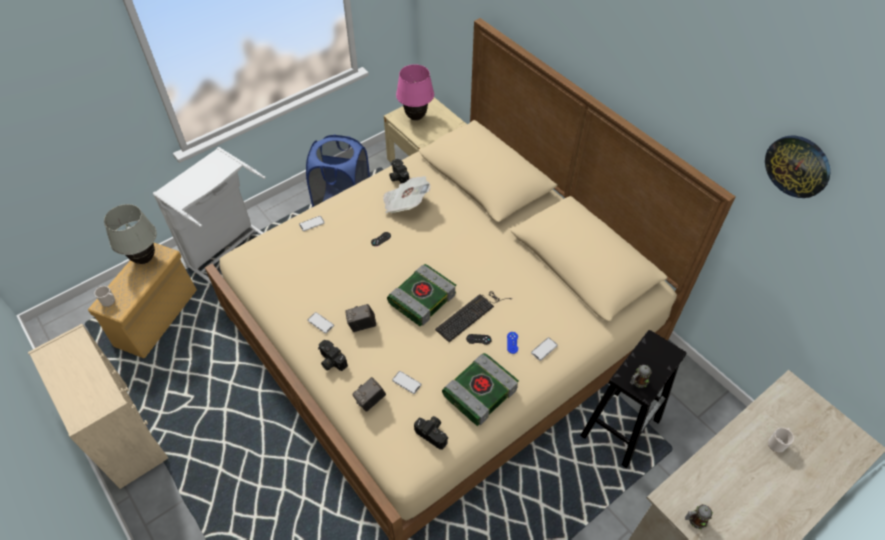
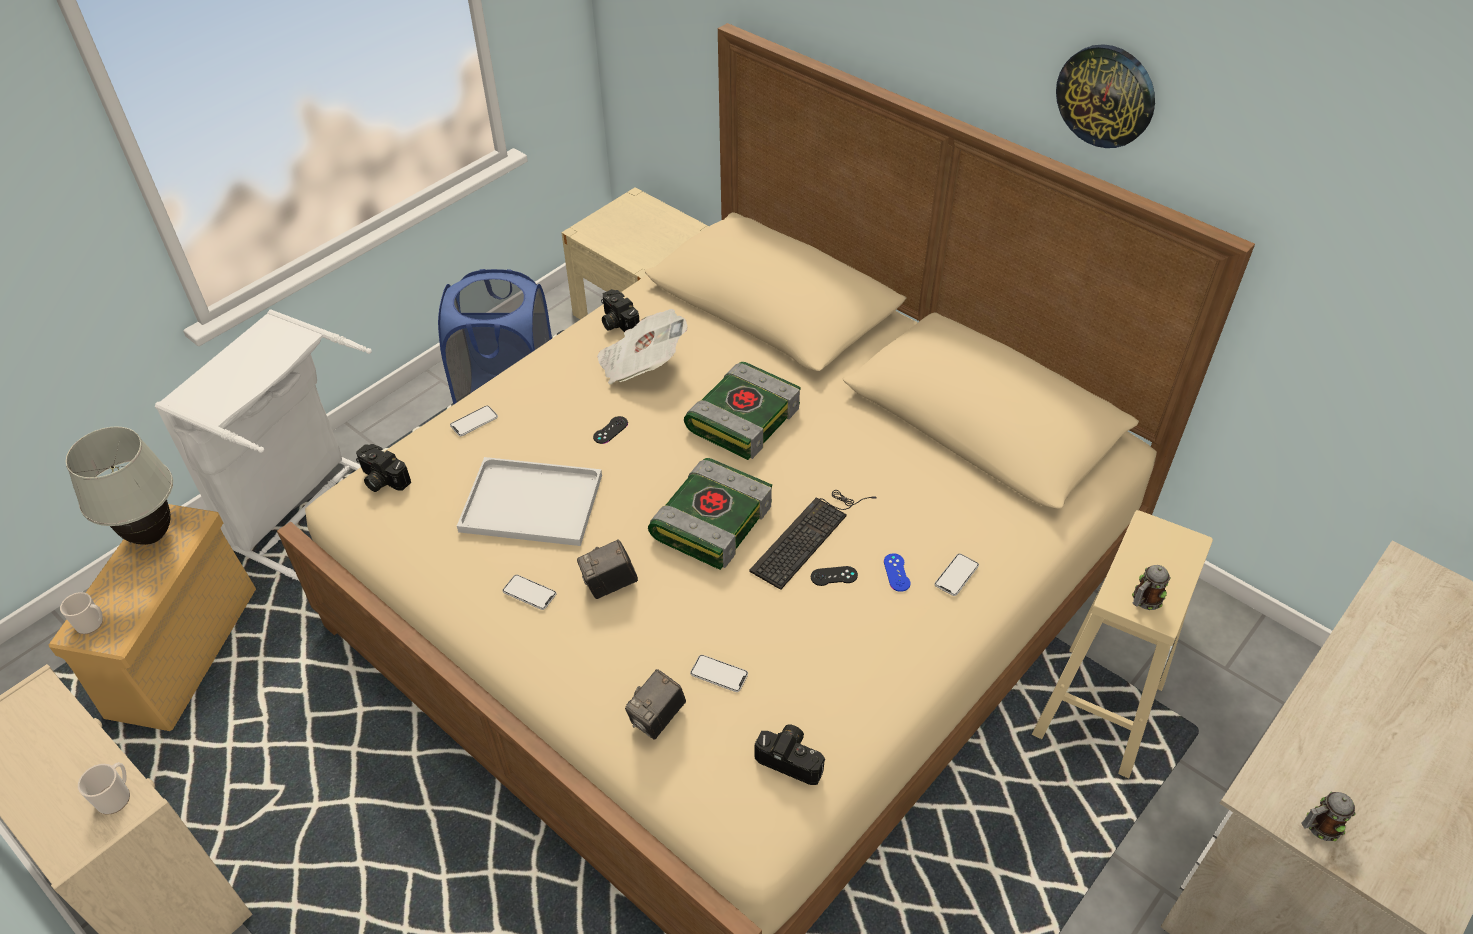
camera: 10 degrees left, 5 degrees down
camera [318,340,348,371] -> camera moved to [356,444,411,492]
pink table lamp [396,64,434,121] -> none
book [442,353,519,426] -> book moved to [684,362,801,460]
black stool [580,330,687,469] -> beige stool [1032,510,1213,779]
wall clock [765,136,830,198] -> wall clock moved to [1056,44,1155,148]
mug [768,427,794,453] -> mug moved to [78,762,130,815]
none -> white tray [457,457,602,546]

